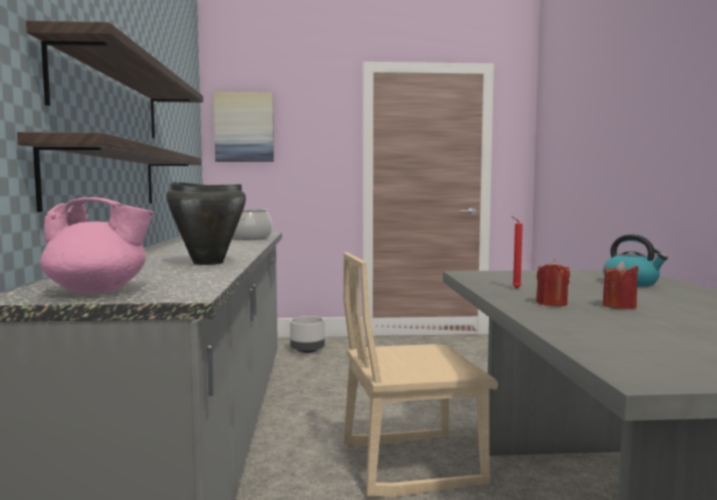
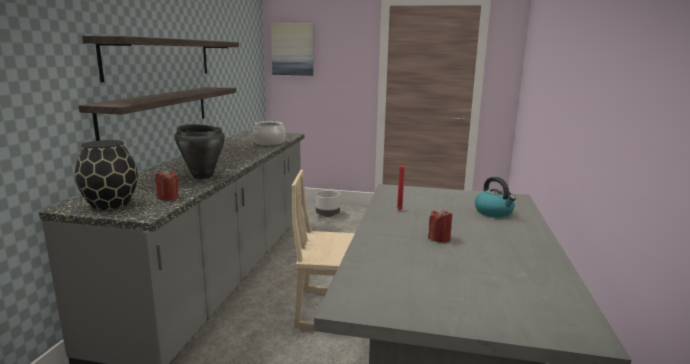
camera: 15 degrees right, 10 degrees up
pink teapot [40,197,153,293] -> black vase [75,140,138,210]
red candle [536,259,570,306] -> red candle moved to [155,170,179,200]

